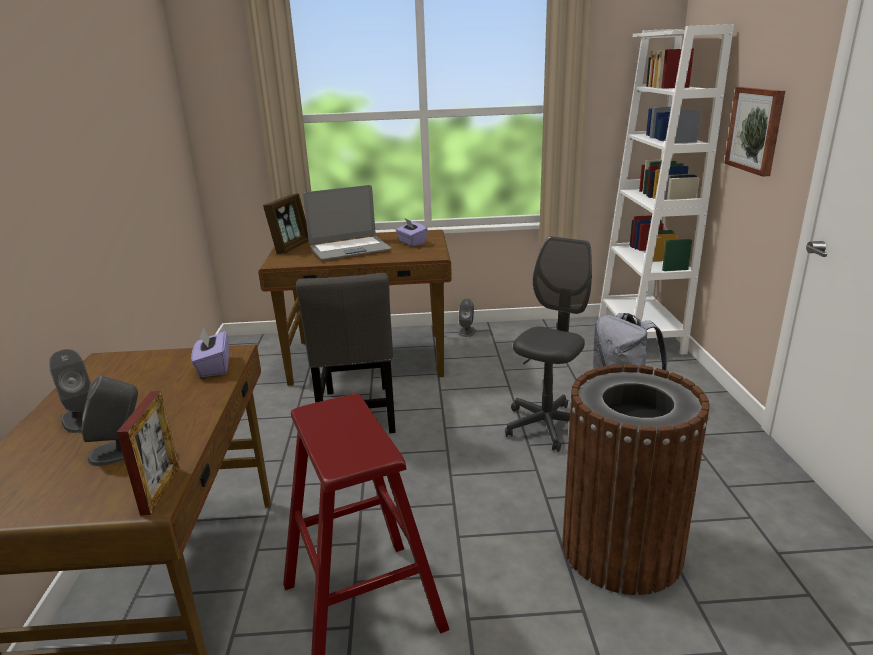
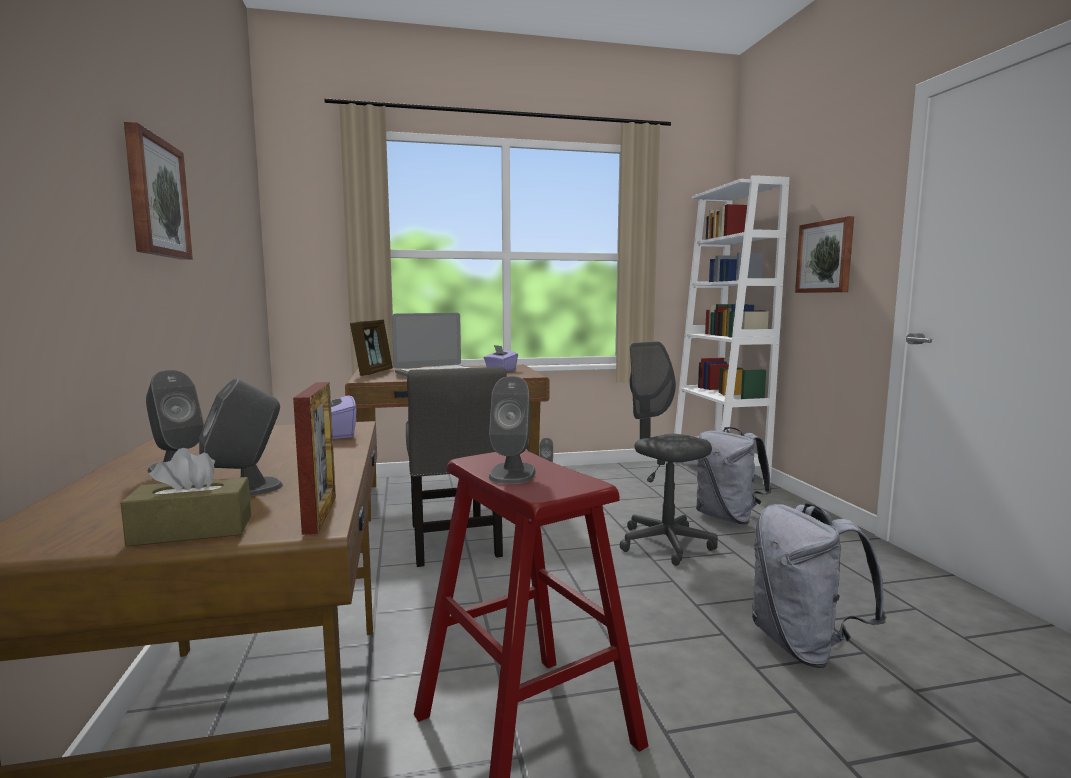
camera: 10 degrees left, 15 degrees down
grey office chair [505,236,592,452] -> grey office chair turned 60 degrees counterclockwise [620,341,718,566]
brown trash can [562,364,710,595] -> grey backpack [752,503,886,668]
none -> brown tissue box [121,448,251,547]
none -> picture [124,122,193,260]
none -> grey speaker [489,376,536,484]

